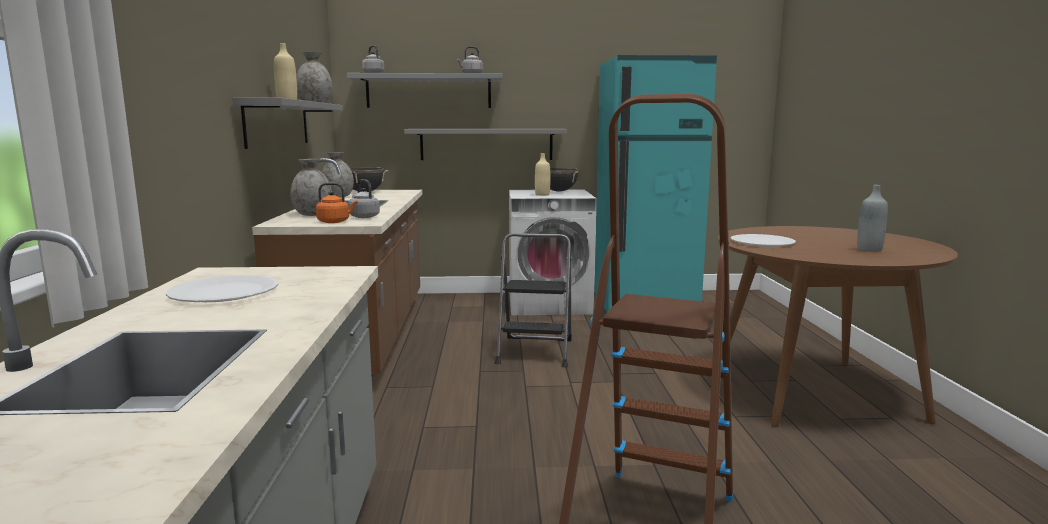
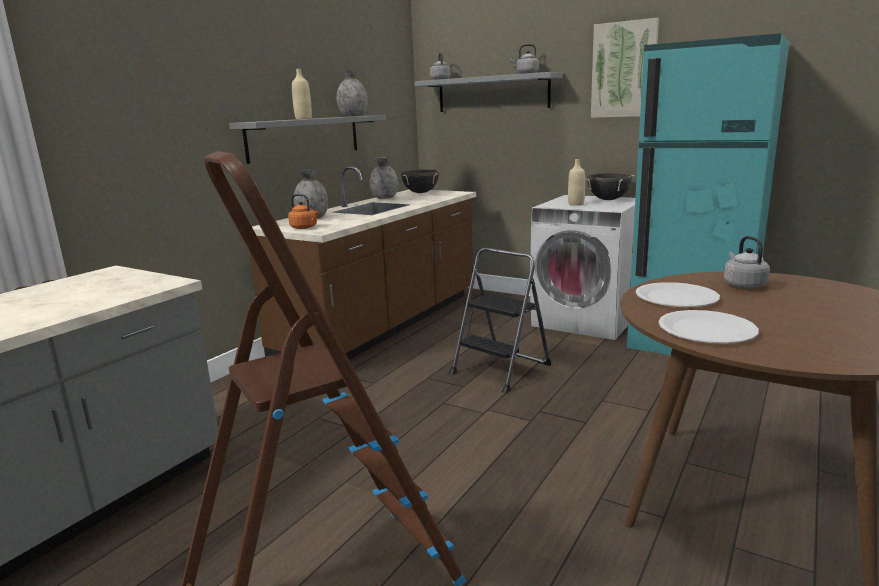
camera: 35 degrees right, 5 degrees up
white plate [166,275,279,302] -> white plate moved to [658,310,759,344]
grey kettle [348,179,380,218] -> grey kettle moved to [724,236,770,289]
grey shelf [404,129,567,160] -> none
grey bottle [857,185,888,252] -> none
none -> picture [591,18,659,118]

